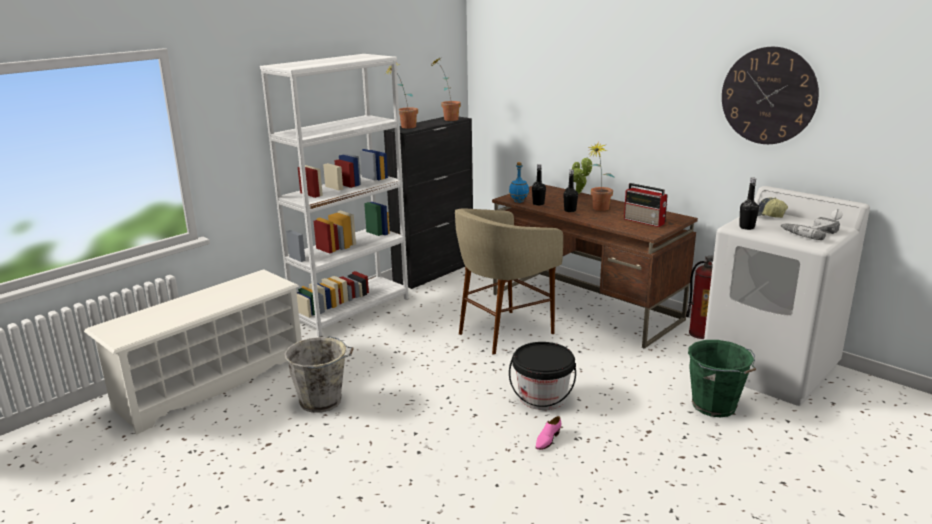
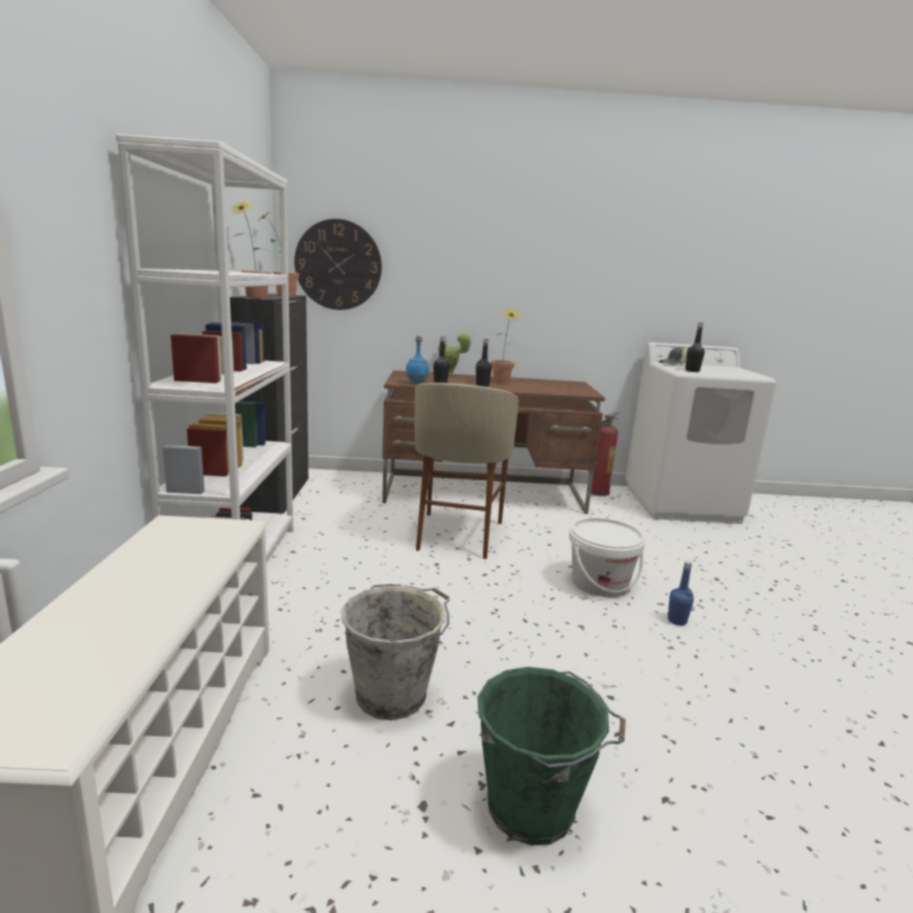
camera: 45 degrees left, 5 degrees down
black bucket [509,342,576,410] -> white bucket [569,518,645,597]
pink shoe [536,416,561,450] -> blue bottle [668,561,694,626]
radio [624,183,668,227] -> none
green bucket [688,340,756,418] -> green bucket moved to [478,667,626,846]
wall clock [722,47,819,144] -> wall clock moved to [294,219,382,310]
power drill [781,217,840,240] -> none

